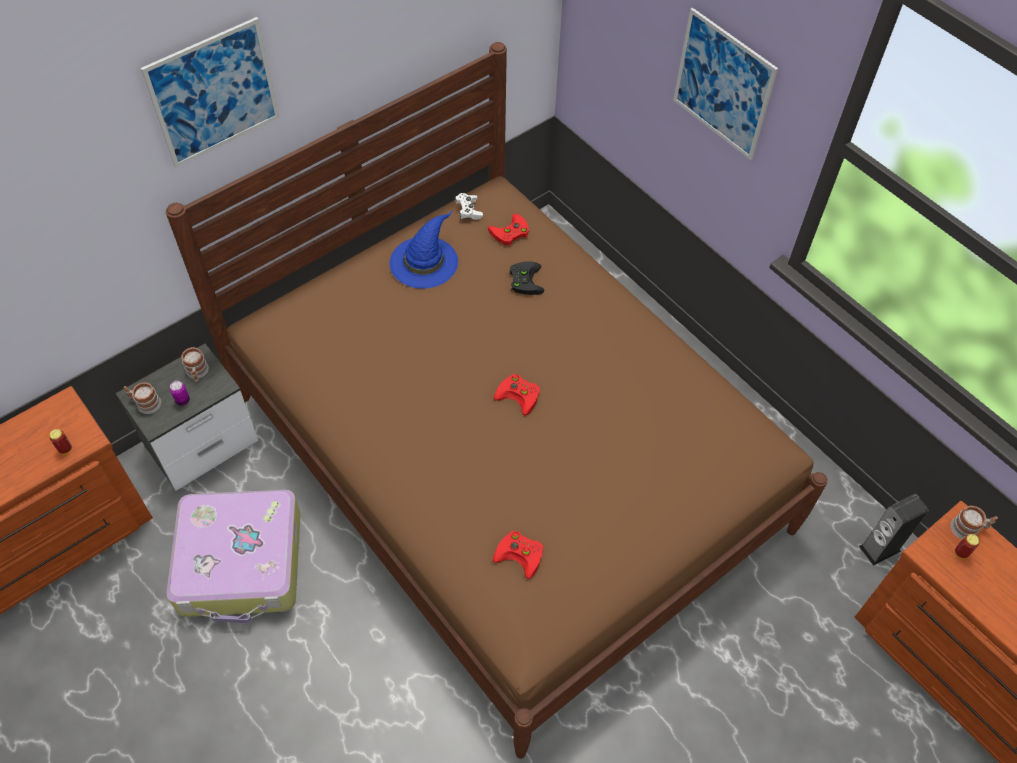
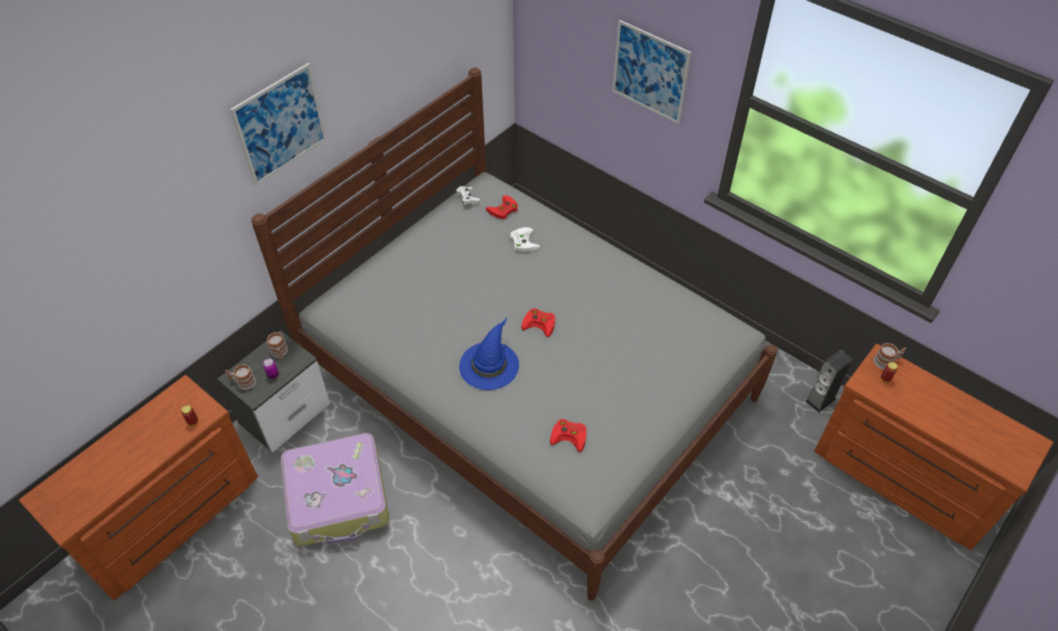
camera: 10 degrees left, 5 degrees down
brown bed [166,42,828,759] -> grey bed [251,68,777,601]
blue hat [390,210,458,289] -> blue hat moved to [459,318,519,390]
black game controller [509,261,544,295] -> white game controller [510,227,540,252]

